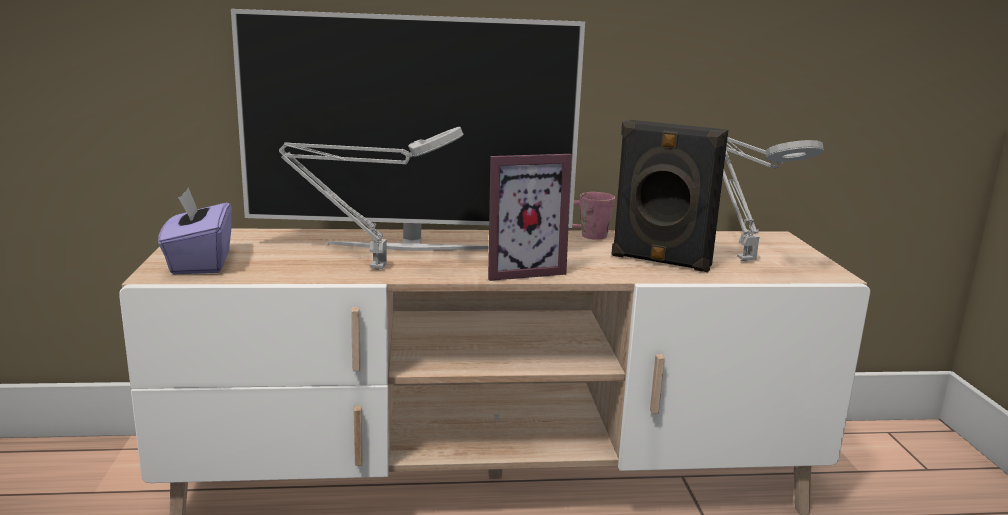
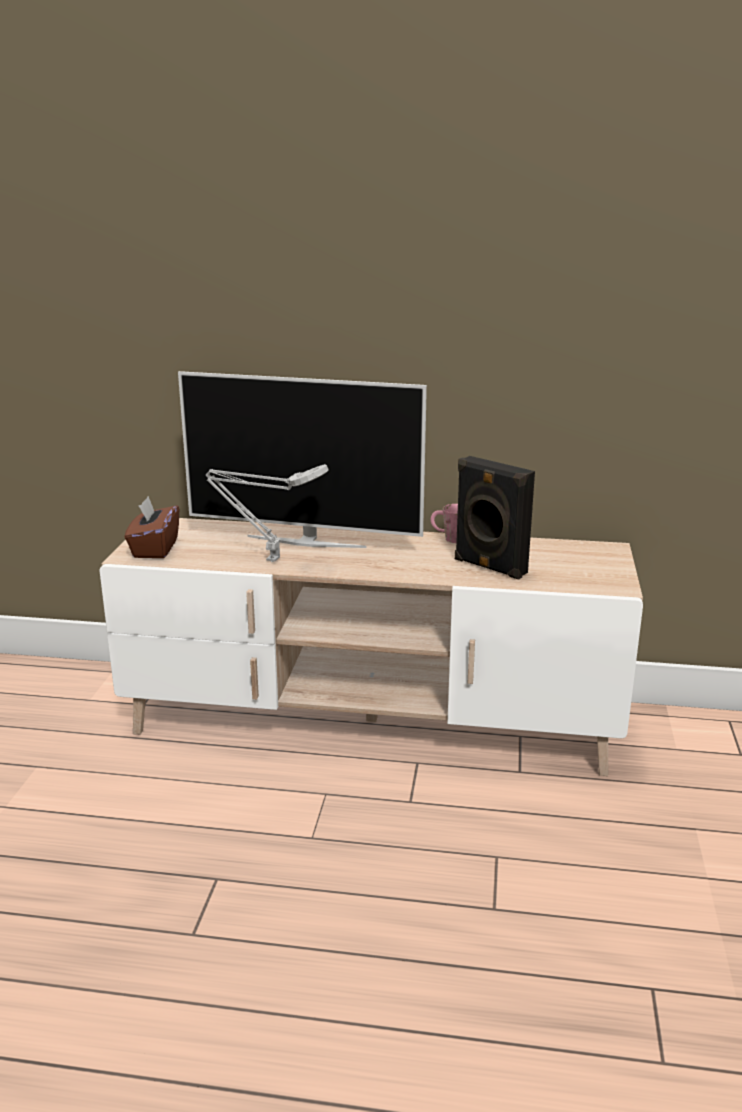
camera: 15 degrees right, 5 degrees up
purple tissue box [158,188,232,274] -> brown tissue box [125,496,179,558]
picture frame [488,154,572,281] -> none
grey table lamp [723,137,824,261] -> none

